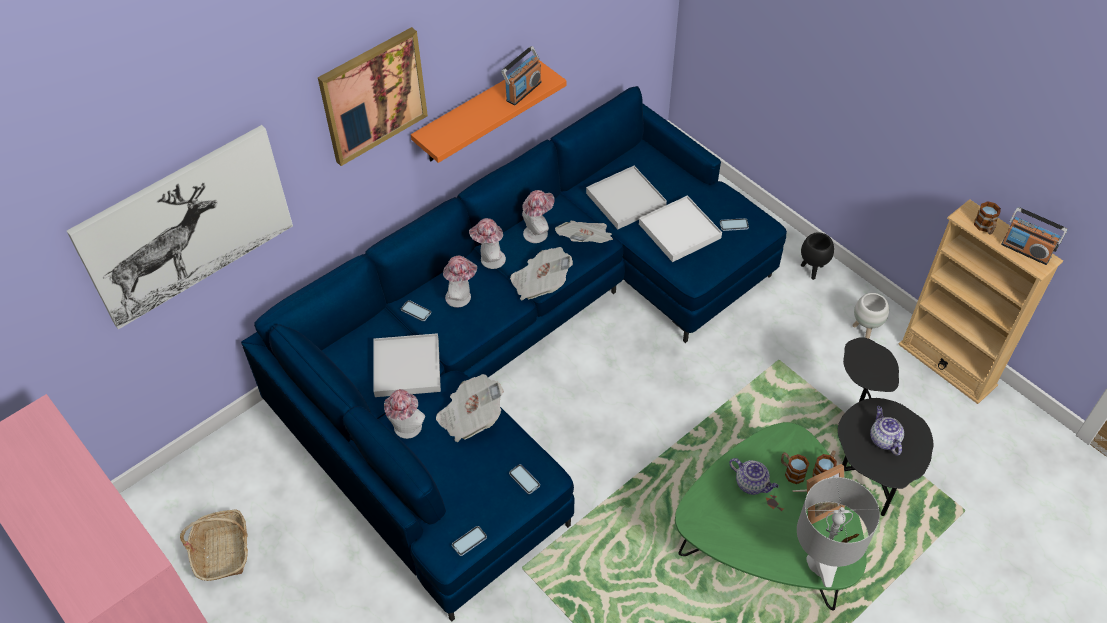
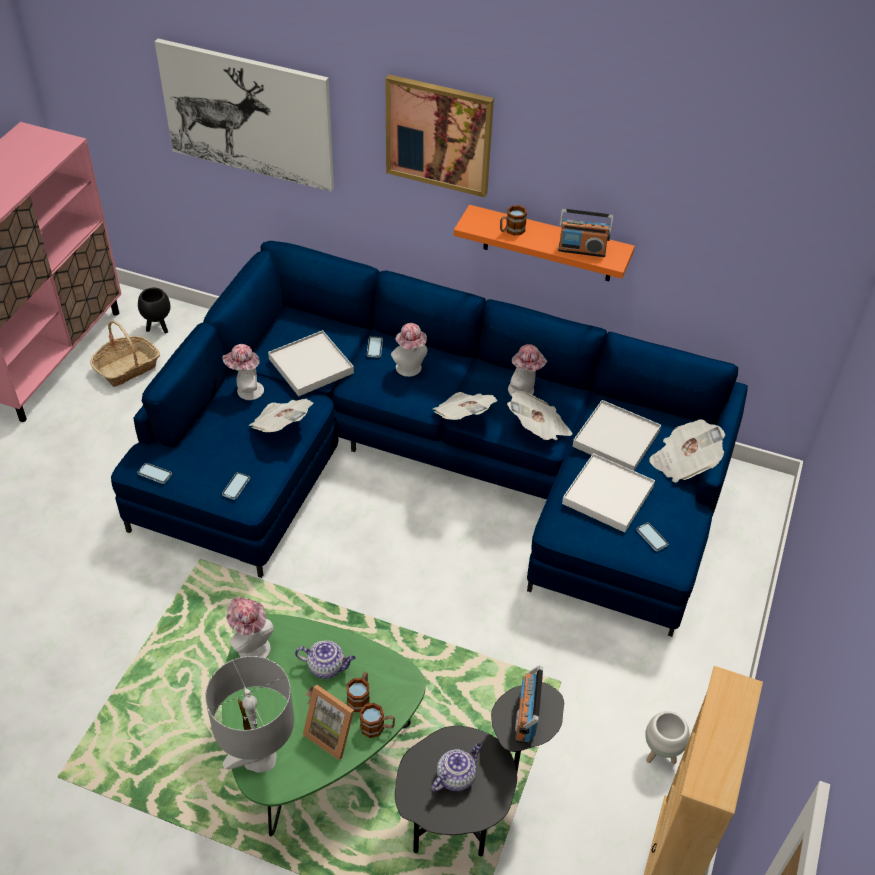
camera: 60 degrees right, 5 degrees down
hat [469,218,506,269] -> hat moved to [226,596,274,658]
teapot [729,458,779,495] -> teapot turned 90 degrees counterclockwise [295,641,356,679]
black planter [801,232,834,280] -> black planter moved to [138,287,170,333]
mug [974,201,1001,235] -> mug moved to [500,205,527,236]
radio [1001,207,1068,265] -> radio moved to [515,666,543,744]
none -> newspaper [649,419,725,483]

